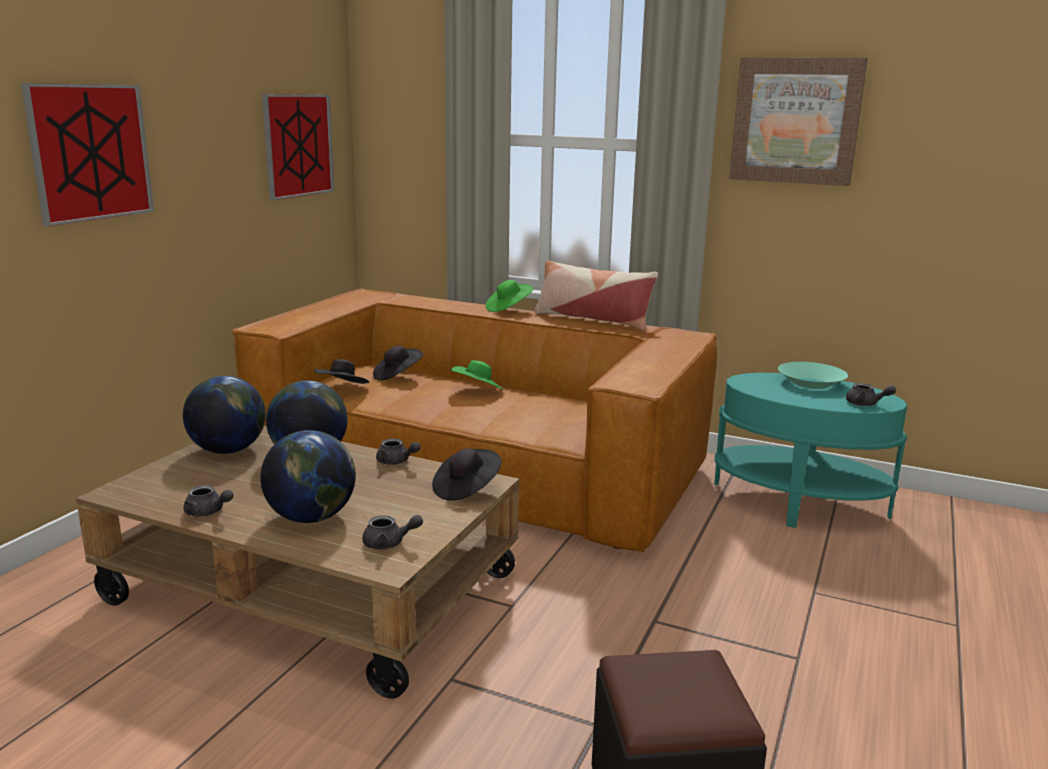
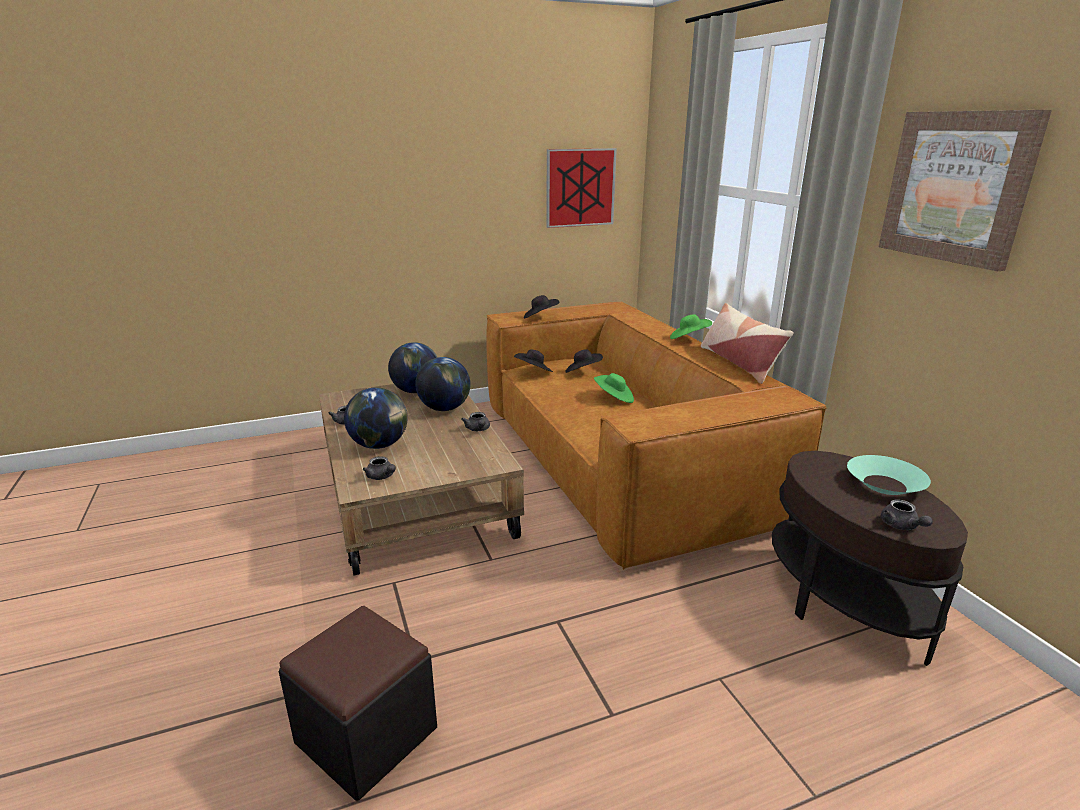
camera: 45 degrees right, 5 degrees up
picture [21,83,154,227] -> none
black hat [432,448,502,501] -> black hat moved to [524,295,559,318]
turquoise side table [714,373,907,528] -> brown side table [772,451,968,666]

